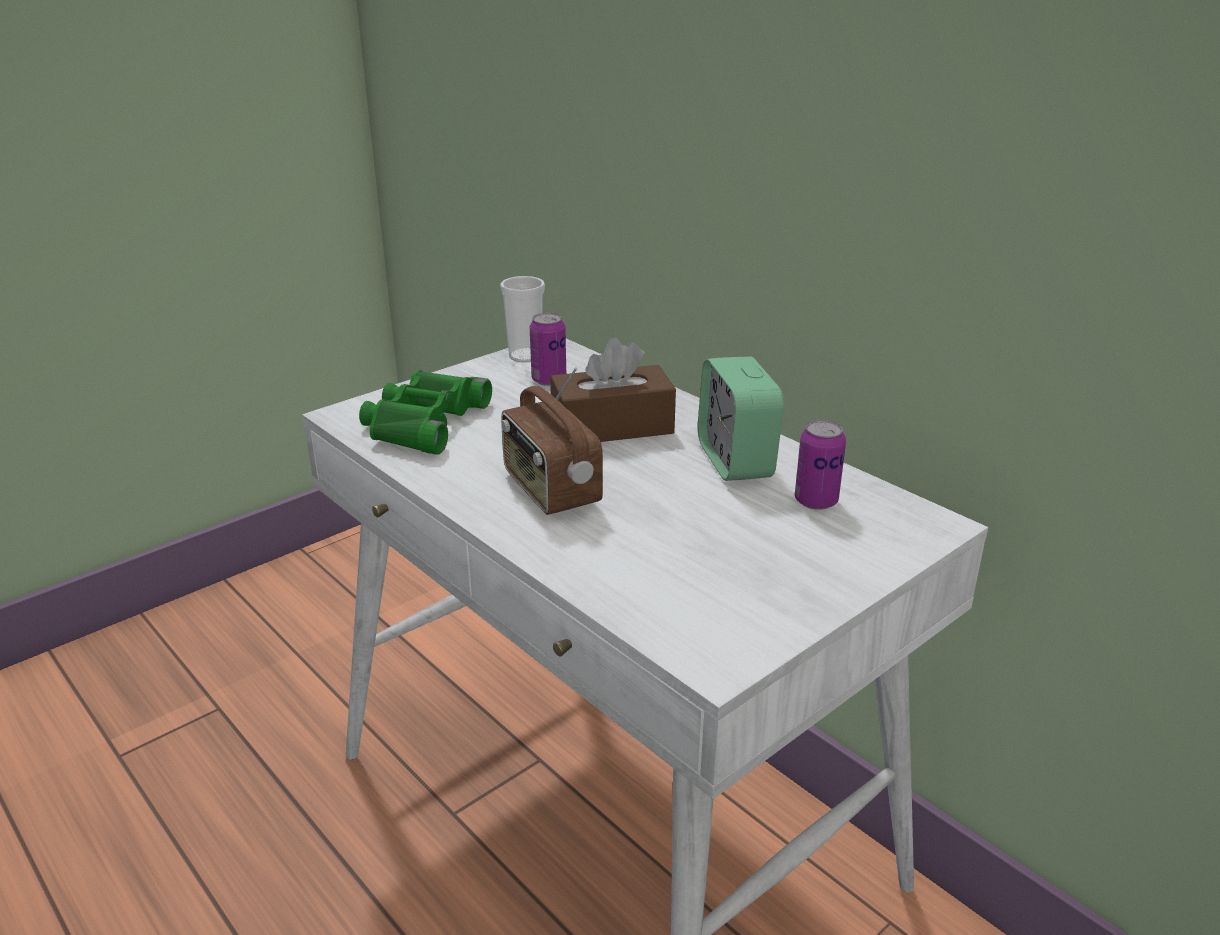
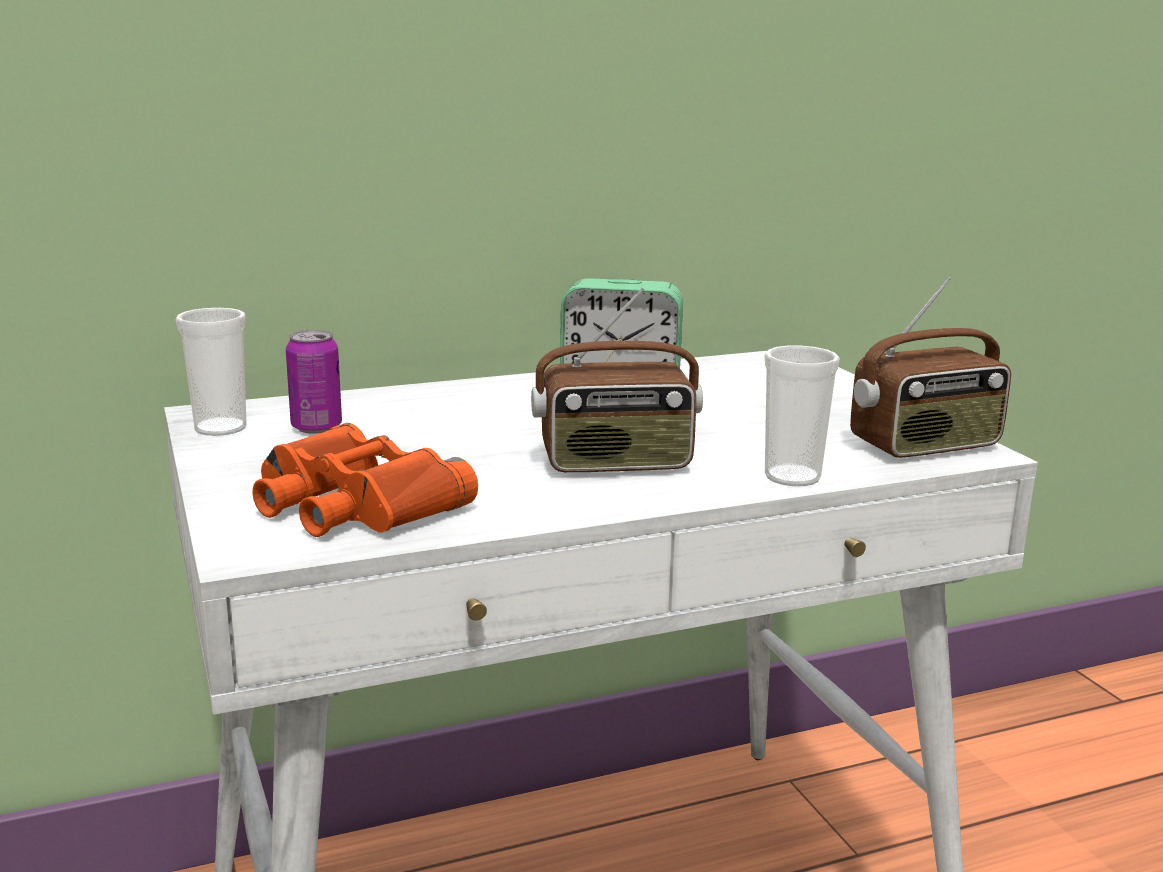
camera: 70 degrees left, 10 degrees down
green binoculars [359,370,492,455] -> orange binoculars [253,423,478,537]
brown tissue box [550,338,676,442] -> none
can [795,420,846,510] -> none
none -> cup [764,346,840,486]
none -> radio [850,277,1011,458]

